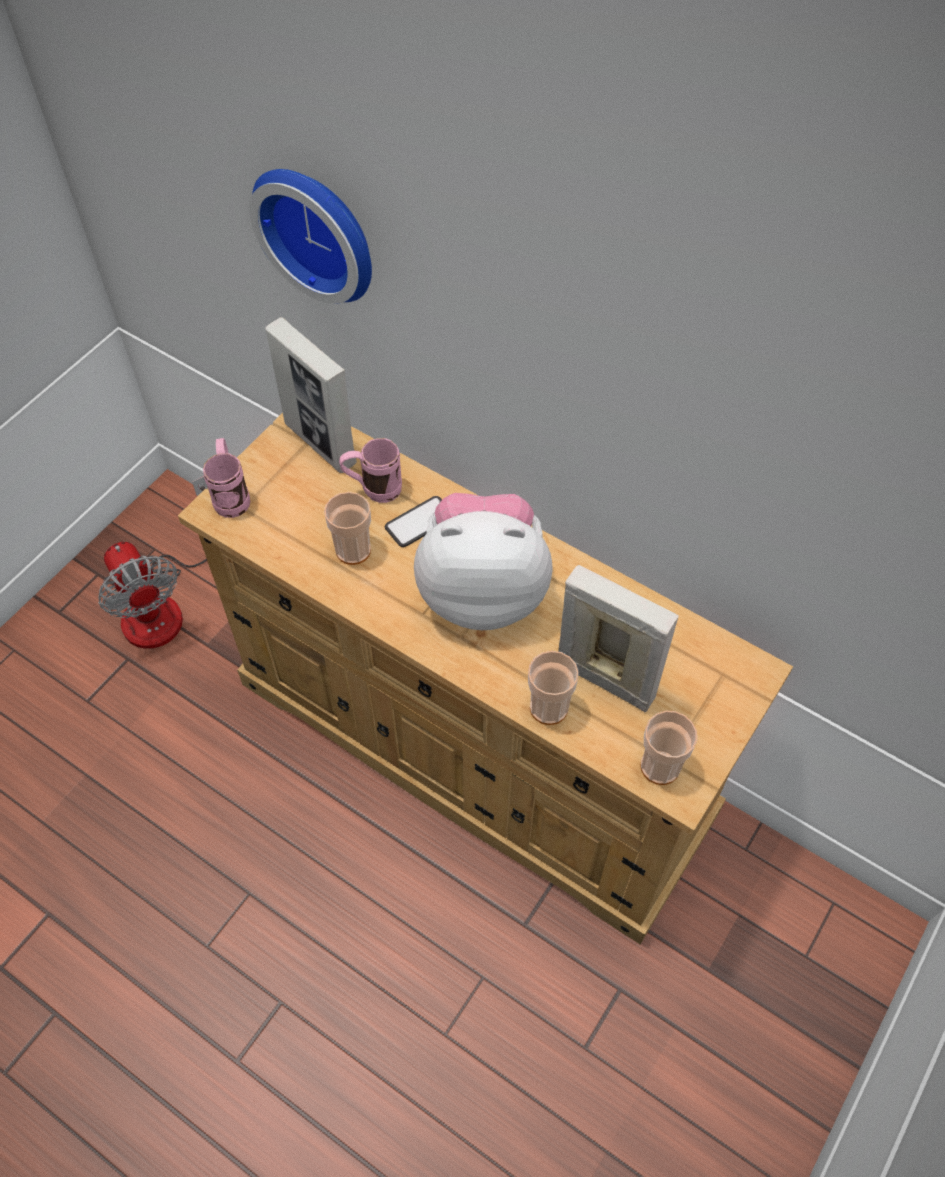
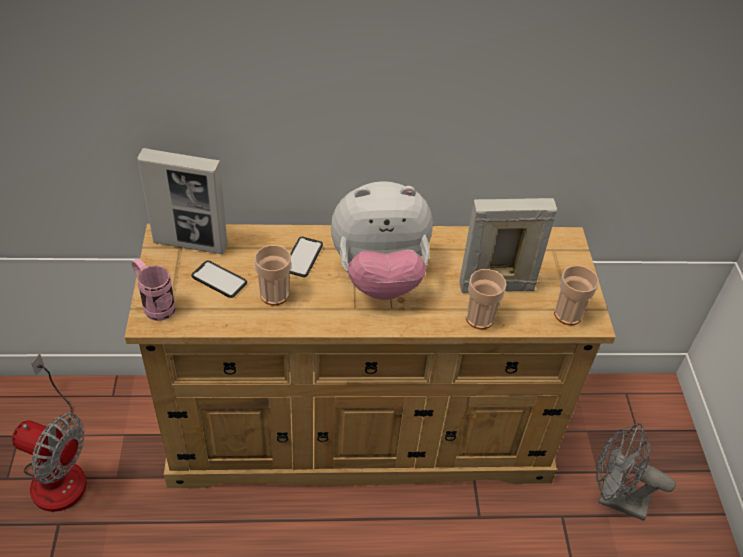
camera: 40 degrees left, 10 degrees down
wall clock [249,169,372,304] -> none
pink mug [339,438,402,503] -> none
plush toy [414,493,553,630] -> plush toy turned 150 degrees counterclockwise [331,181,432,300]
none -> phone [191,261,247,298]
none -> grey fan [596,423,676,521]

